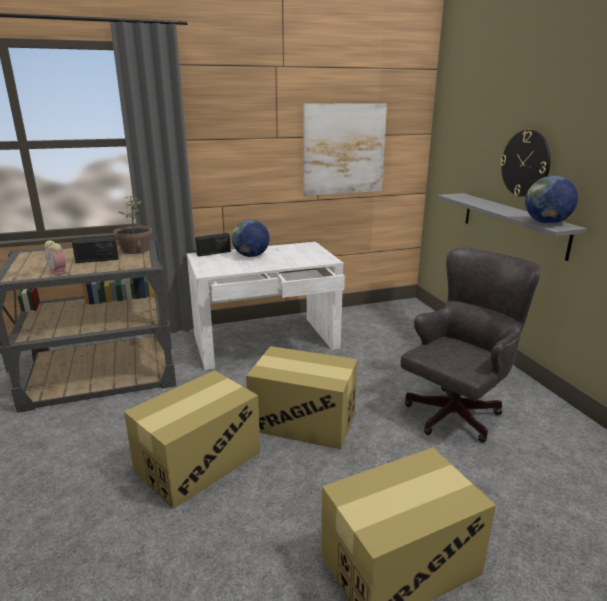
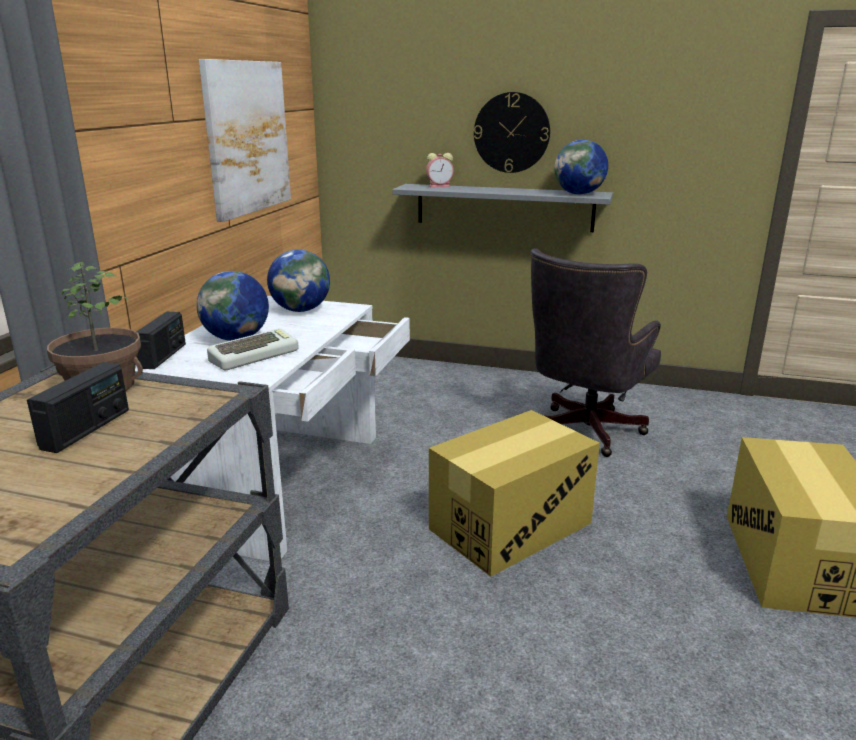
camera: 55 degrees left, 0 degrees up
alarm clock [44,240,67,275] -> alarm clock moved to [426,153,454,187]
cardboard box [124,370,260,509] -> none
grey office chair [401,247,540,443] -> grey office chair turned 135 degrees counterclockwise [531,248,661,457]
none -> keyboard [207,328,299,370]
none -> globe [267,249,330,312]

